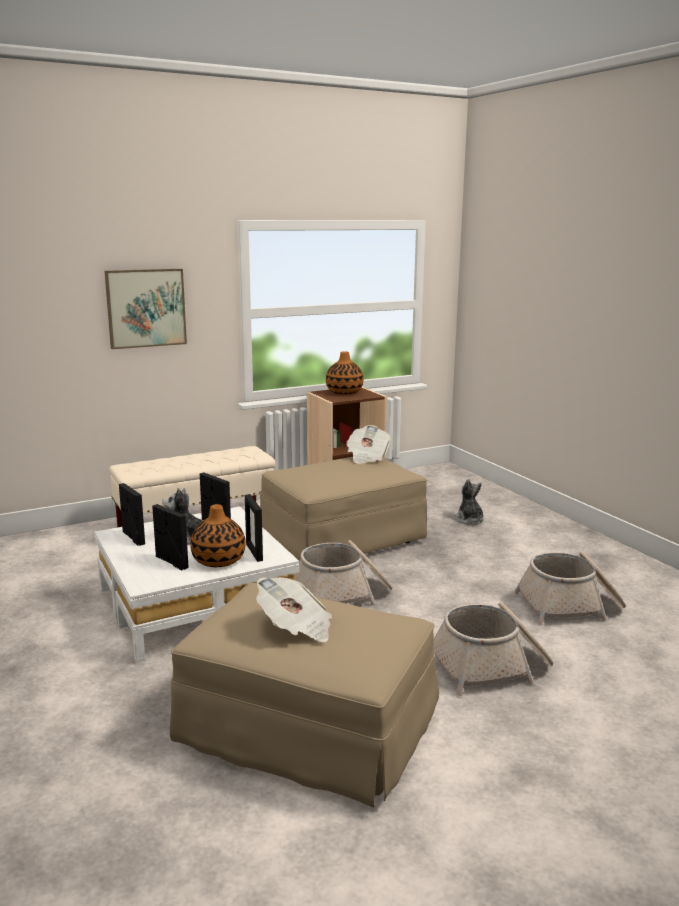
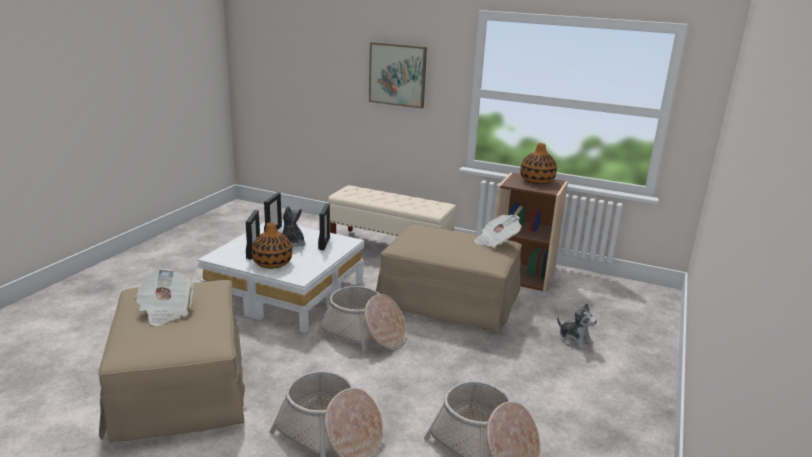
camera: 50 degrees right, 5 degrees up
picture frame [245,494,263,562] -> none
plush toy [455,479,484,524] -> plush toy turned 105 degrees clockwise [557,303,597,350]

